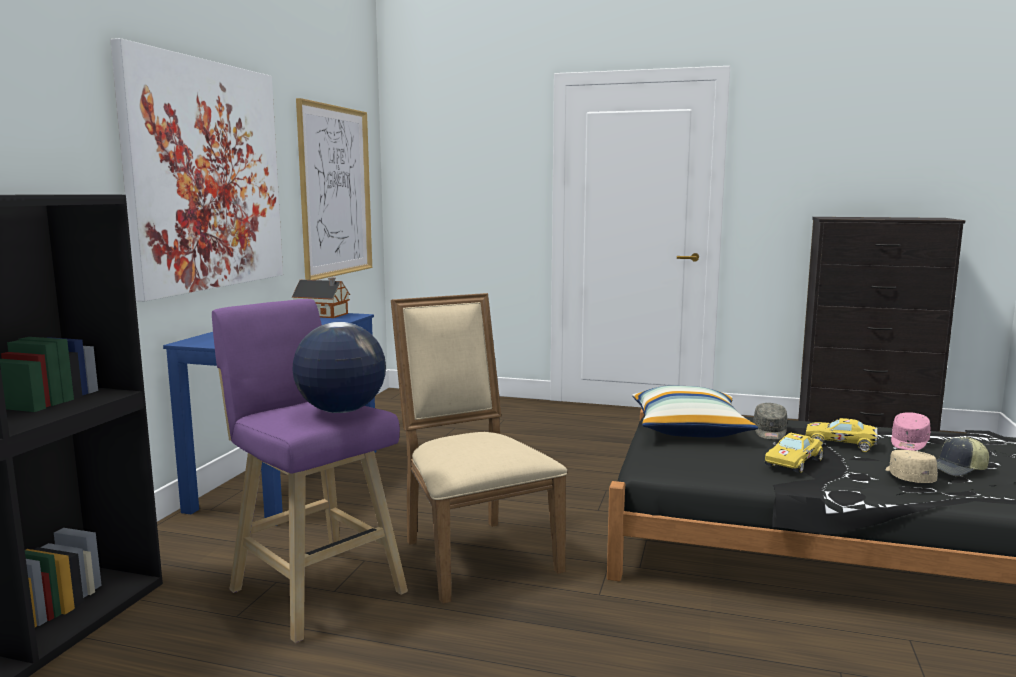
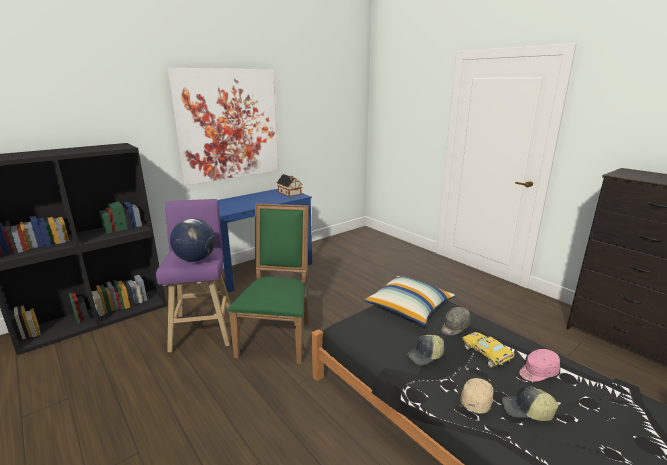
camera: 35 degrees right, 10 degrees up
picture [296,98,372,280] -> none
beige chair [391,293,567,604] -> green chair [228,203,309,364]
yellow toy car [765,433,823,473] -> cap [406,335,444,366]

